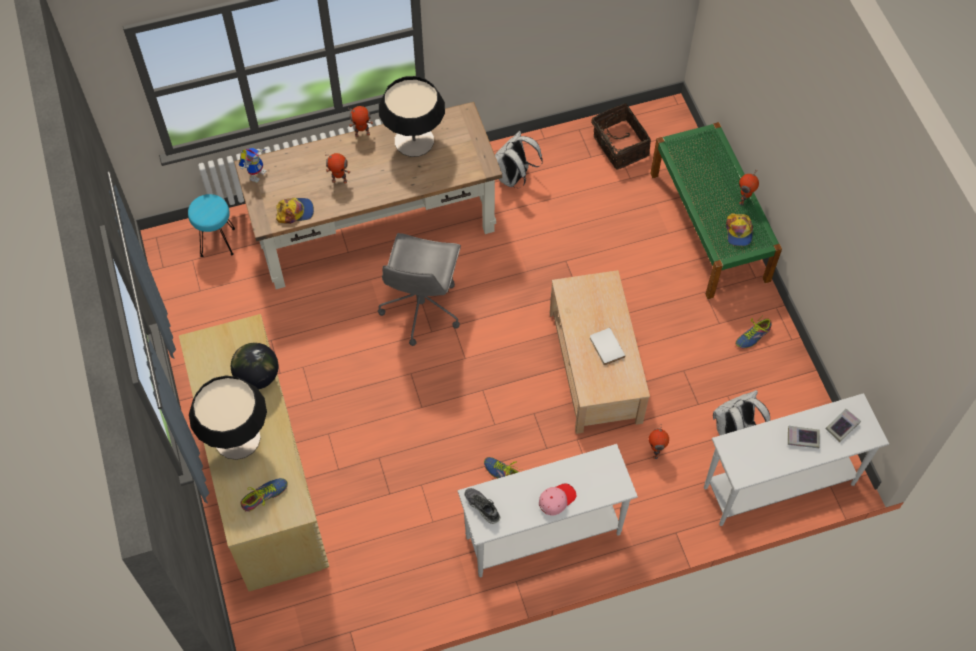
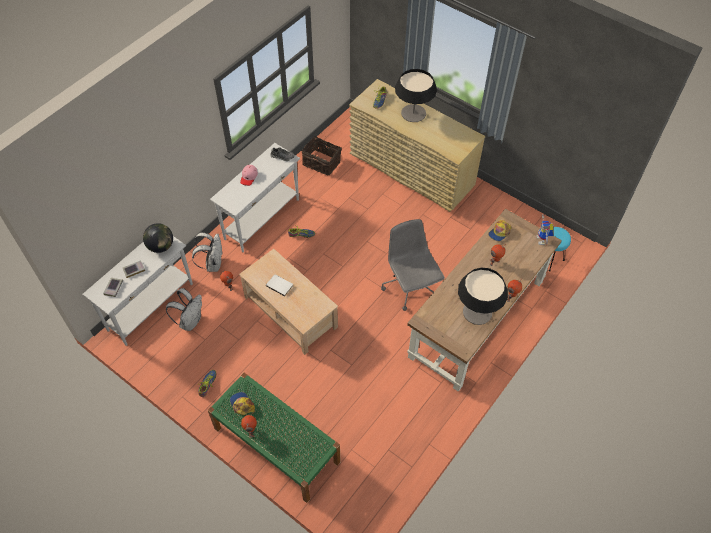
camera: 145 degrees right, 5 degrees down
globe [231,343,278,389] -> globe moved to [143,223,173,253]
white backpack [495,131,543,187] -> white backpack moved to [192,233,222,272]
basket [591,103,651,169] -> basket moved to [302,136,342,175]

